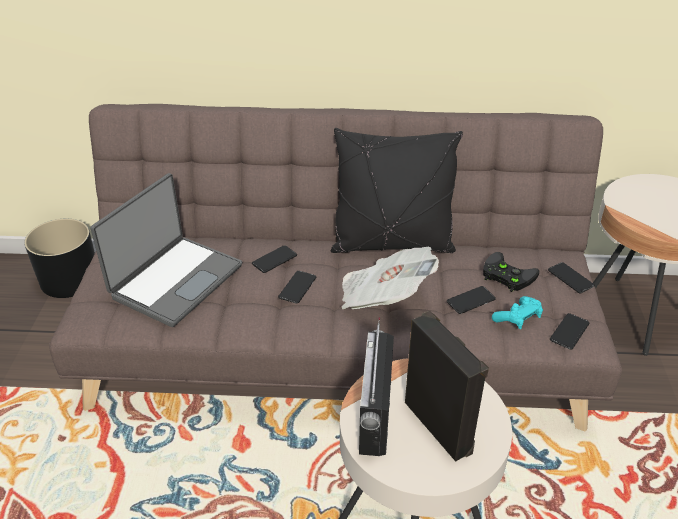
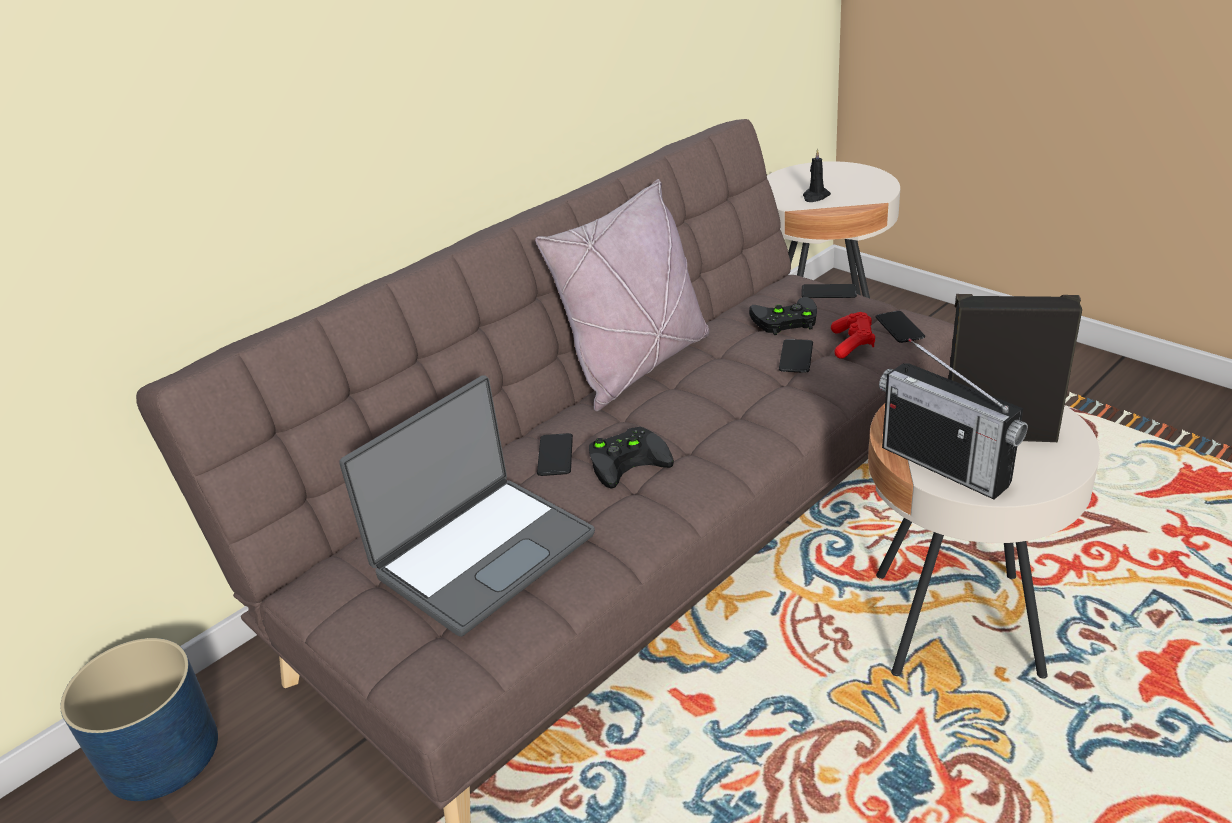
camera: 45 degrees left, 5 degrees down
black planter [24,219,95,298] -> blue planter [60,638,218,801]
laptop [90,173,242,327] -> laptop turned 60 degrees clockwise [339,375,595,637]
phone [278,271,316,303] -> black game controller [589,427,674,489]
black pillow [331,128,463,253] -> purple pillow [535,179,709,411]
newspaper [342,247,439,309] -> none
turquoise game controller [492,296,543,329] -> red game controller [831,312,875,358]
none -> black candle [803,149,831,202]

